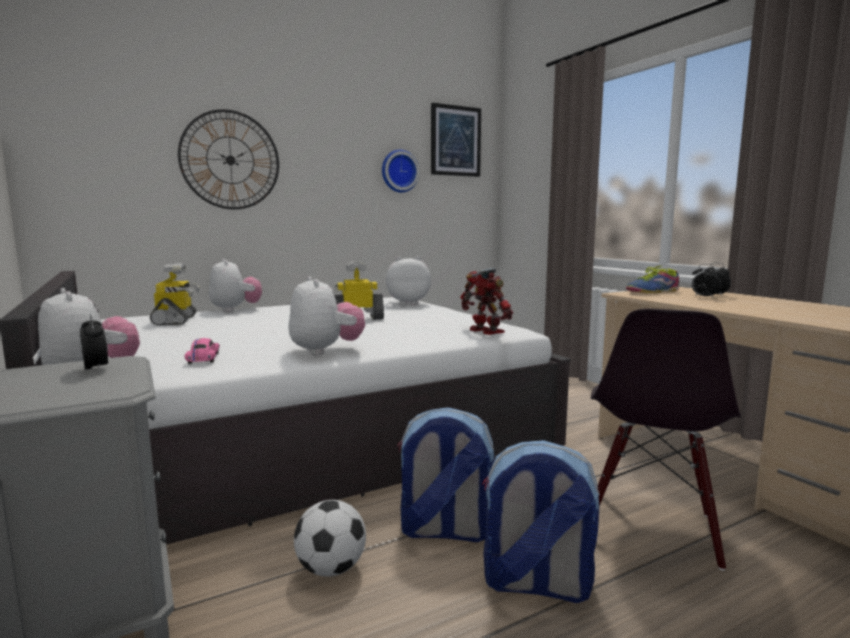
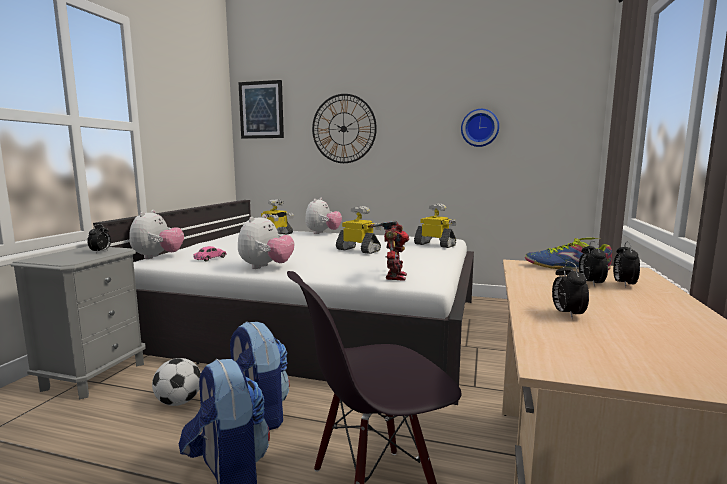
camera: 45 degrees right, 0 degrees up
plush toy [386,256,431,305] -> toy robot [414,203,457,248]
picture [431,103,481,177] -> picture moved to [238,80,284,139]
none -> alarm clock [552,261,589,320]

